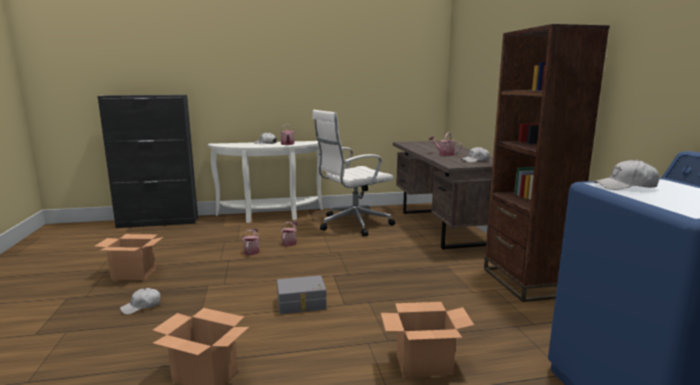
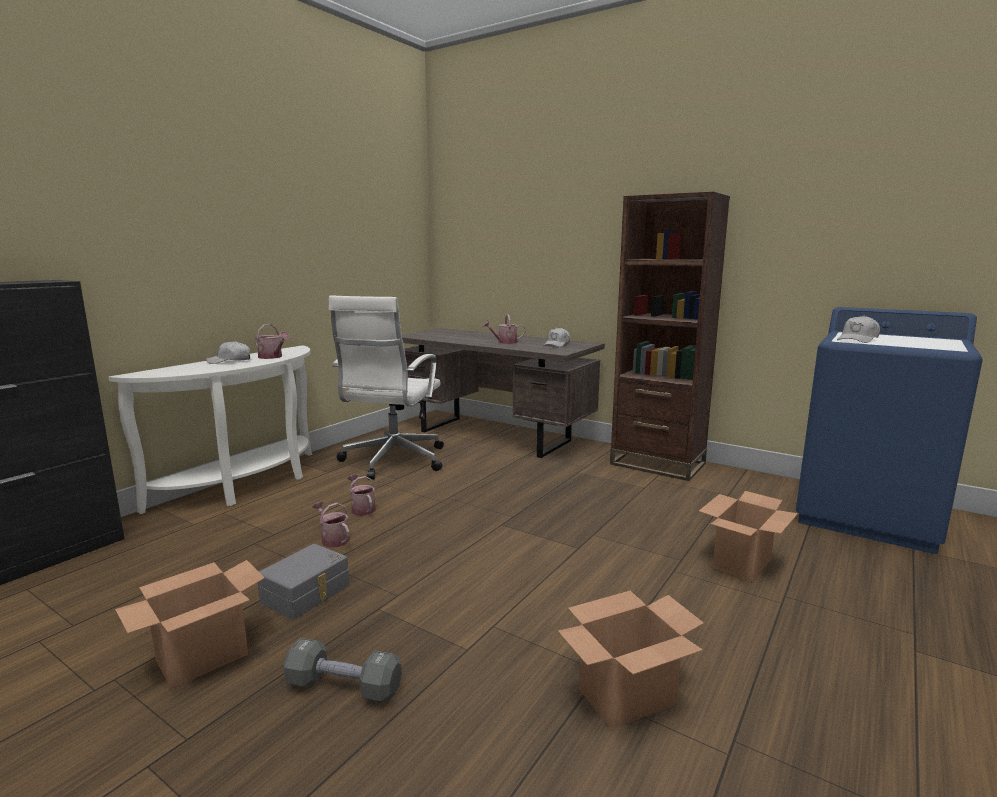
camera: 45 degrees left, 0 degrees up
white cap [120,288,161,315] -> grey dumbbell [283,638,402,703]
grey storage box [277,275,327,314] -> grey storage box moved to [258,544,349,620]

